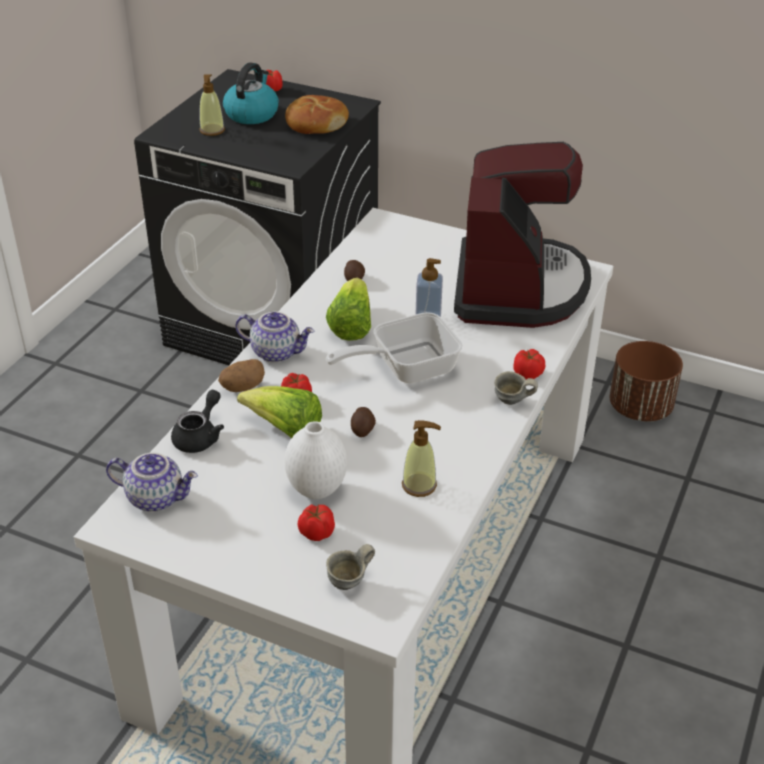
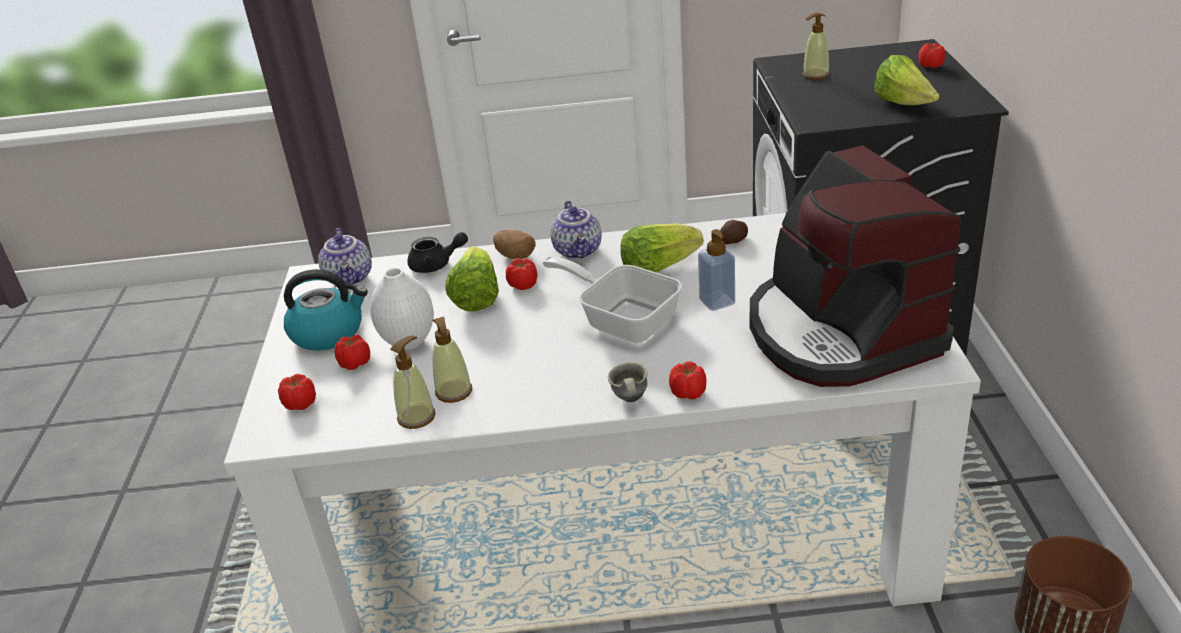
camera: 65 degrees right, 5 degrees down
kettle [223,62,279,124] -> kettle moved to [284,269,368,351]
bread [285,95,349,134] -> lettuce [874,55,939,105]
grey mug [326,544,375,590] -> tomato [278,374,316,410]
potato [351,407,376,437] -> none
coffee machine [454,142,591,328] -> coffee machine turned 90 degrees clockwise [750,145,961,387]
none -> soap dispenser [390,336,436,429]

